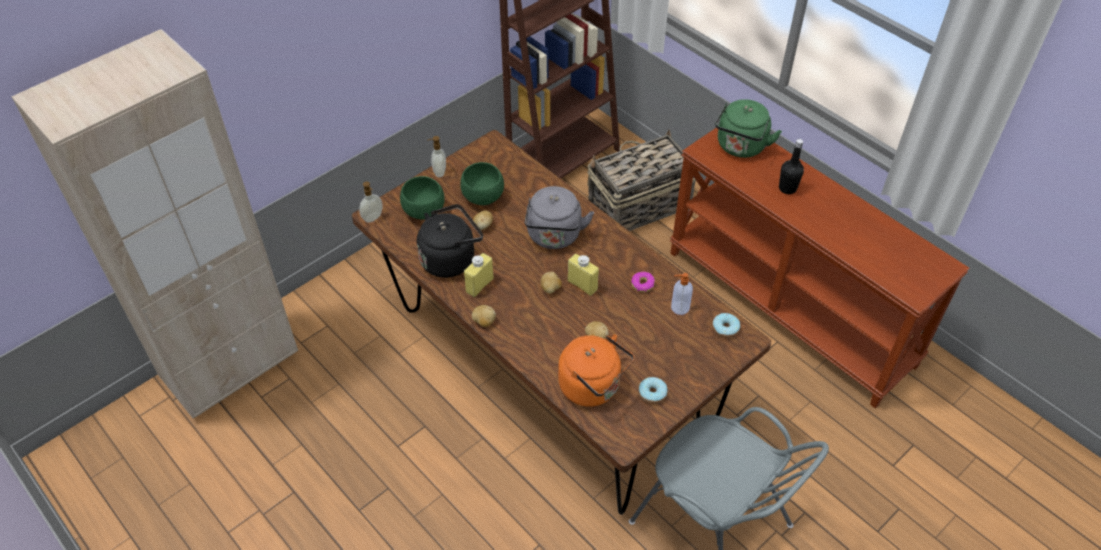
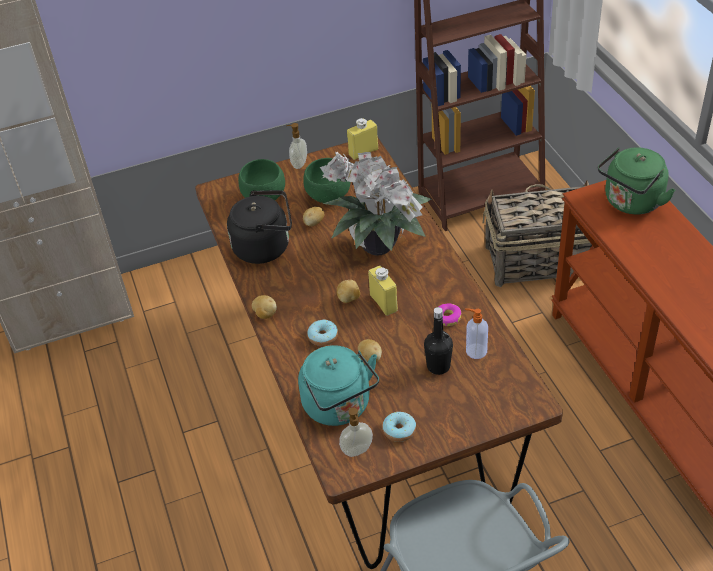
camera: 25 degrees right, 5 degrees down
soap dispenser [359,182,383,223] -> soap dispenser moved to [339,407,373,457]
yellow bottle [464,253,494,297] -> yellow bottle moved to [347,118,378,160]
grey kettle [525,186,594,249] -> potted plant [320,152,431,256]
orange kettle [558,334,634,407] -> turquoise kettle [298,345,379,426]
donut [712,313,740,338] -> donut moved to [307,320,338,346]
black bottle [779,139,804,194] -> black bottle moved to [424,307,453,375]

